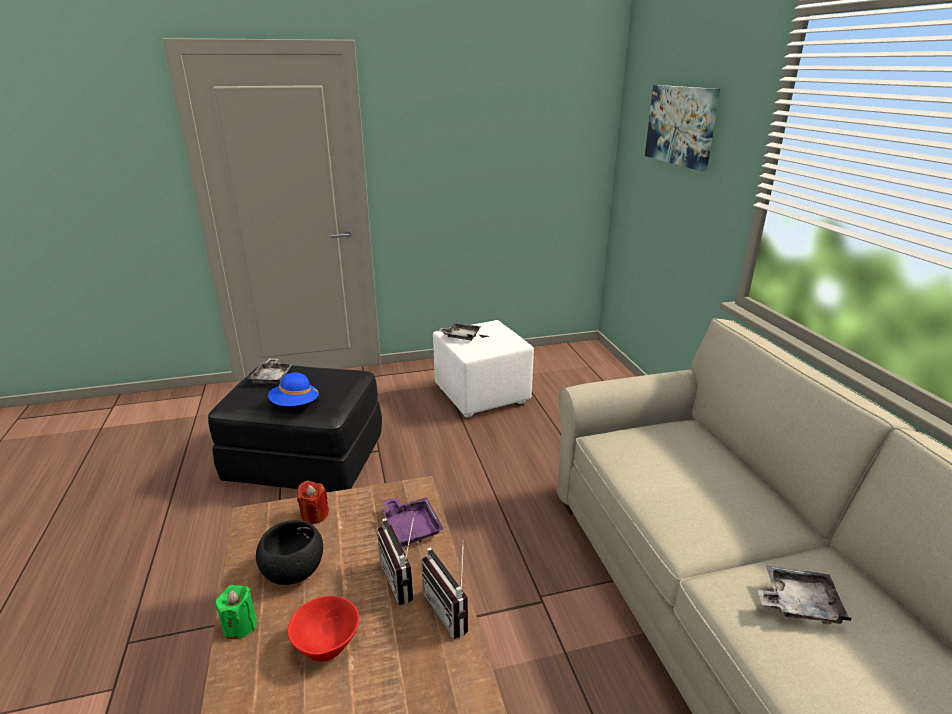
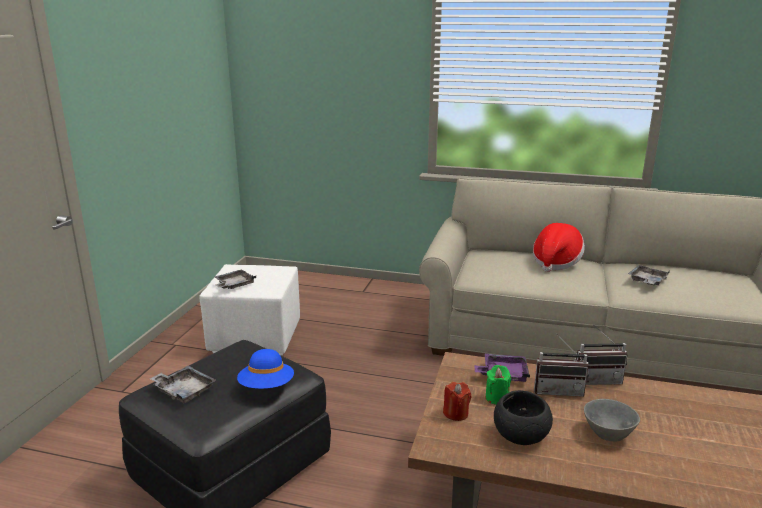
camera: 60 degrees left, 5 degrees down
green candle [216,585,257,639] -> green candle moved to [485,365,511,405]
red bowl [288,596,359,662] -> grey bowl [584,399,640,442]
picture [645,85,720,171] -> none
none -> hat [533,223,585,272]

